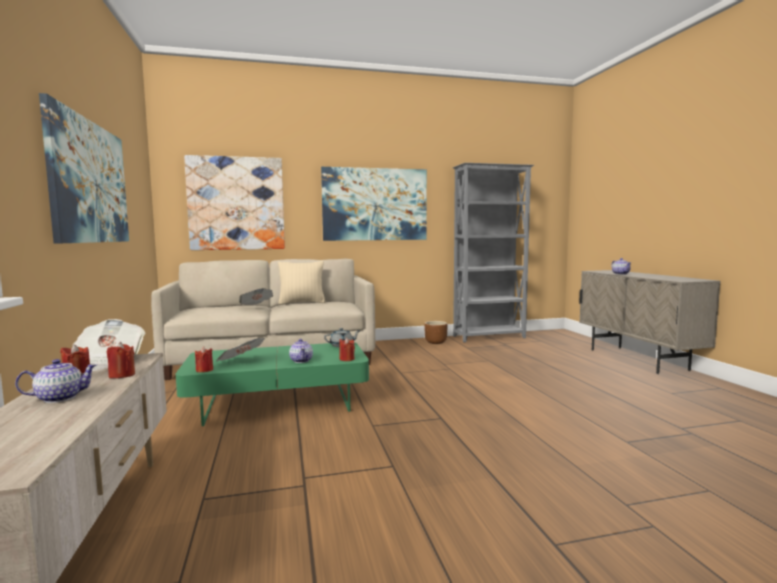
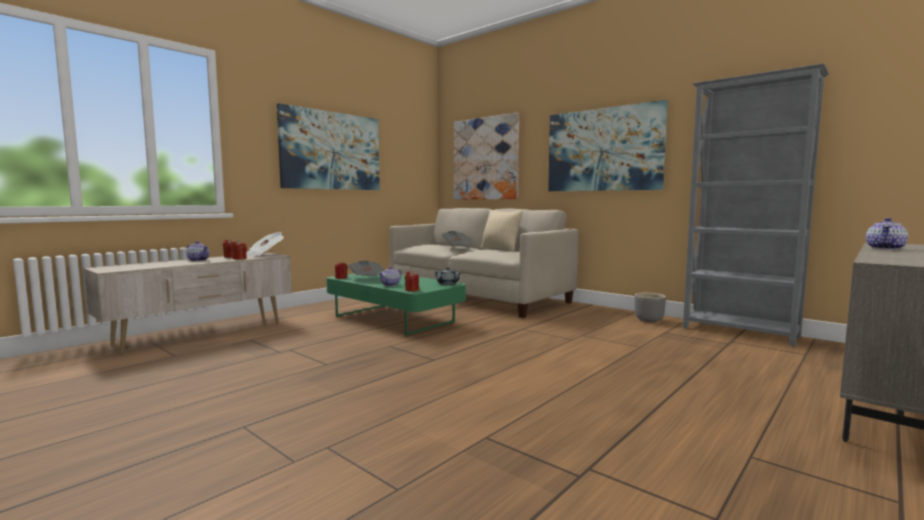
camera: 55 degrees right, 0 degrees up
brown planter [424,321,448,344] -> grey planter [634,293,666,322]

